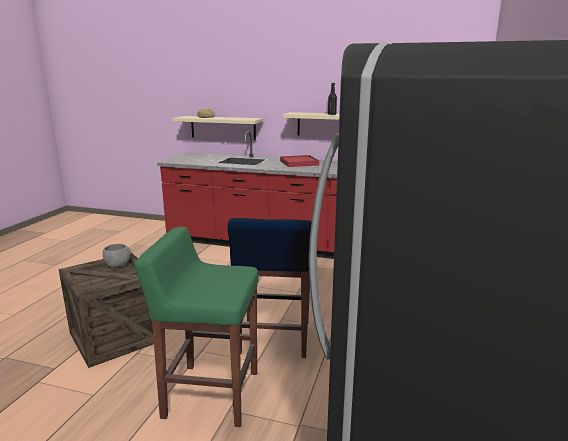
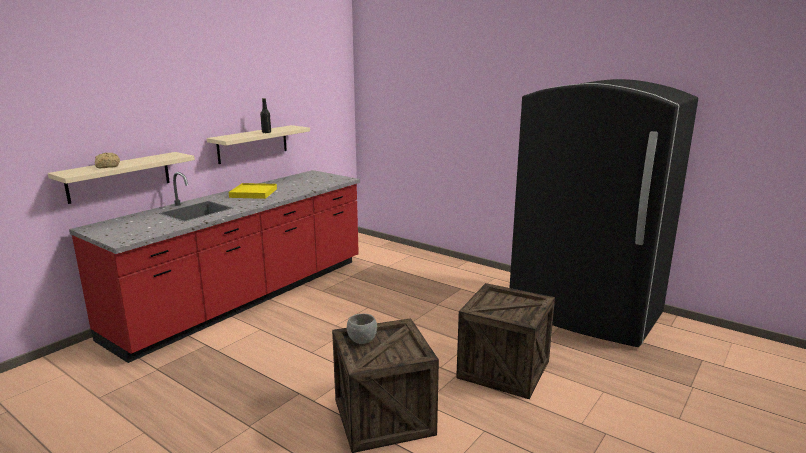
camera: 70 degrees left, 0 degrees up
green stool [134,227,259,427] -> crate [456,283,555,399]
blue stool [228,218,312,358] -> none
red tray [280,155,319,167] -> yellow tray [229,183,277,199]

